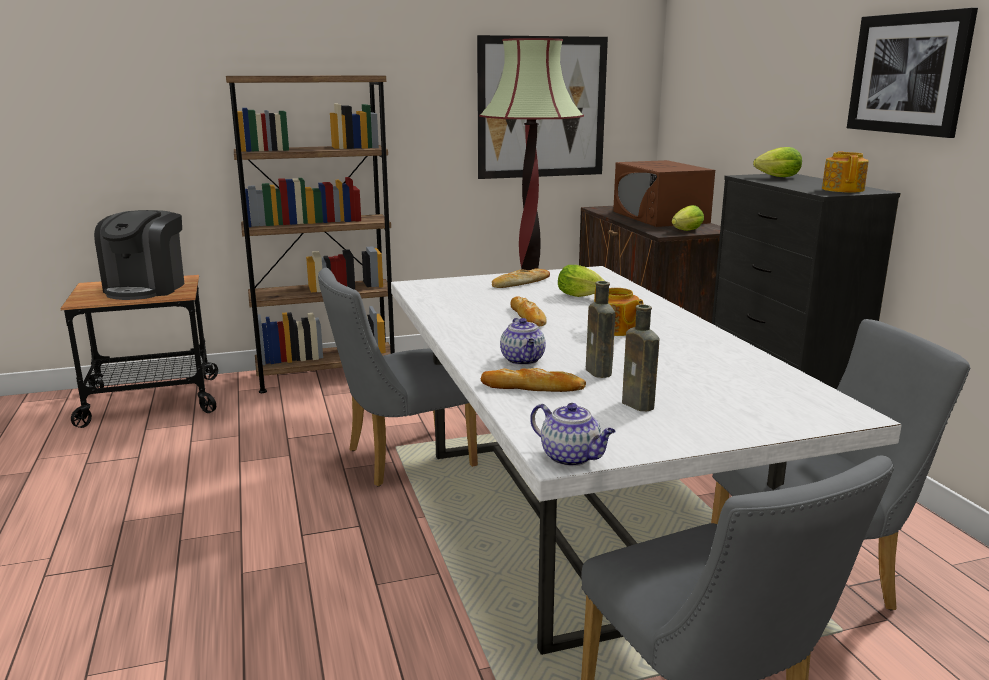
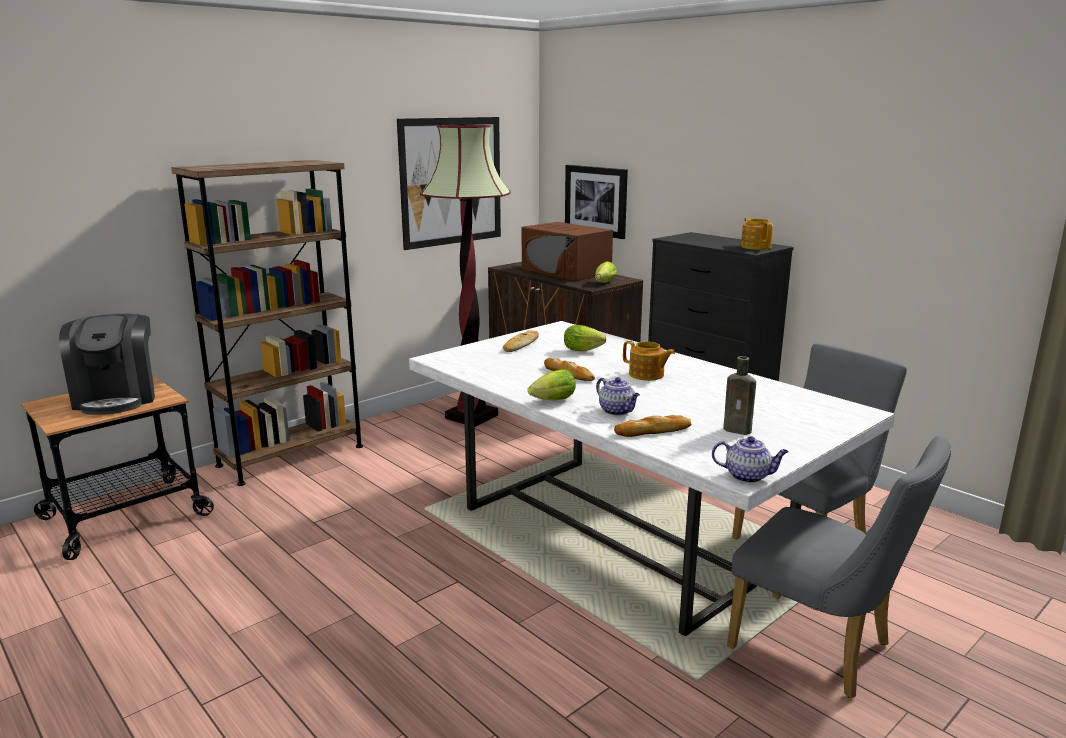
camera: 25 degrees left, 0 degrees up
grey chair [318,268,478,486] -> none
brown bottle [586,281,615,378] -> none
lettuce [753,147,802,177] -> lettuce moved to [528,369,576,400]
picture [847,8,978,138] -> picture moved to [565,165,628,239]

